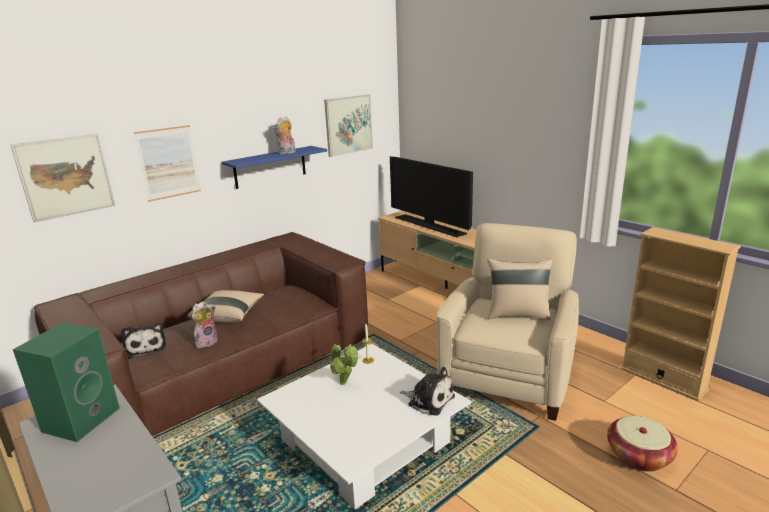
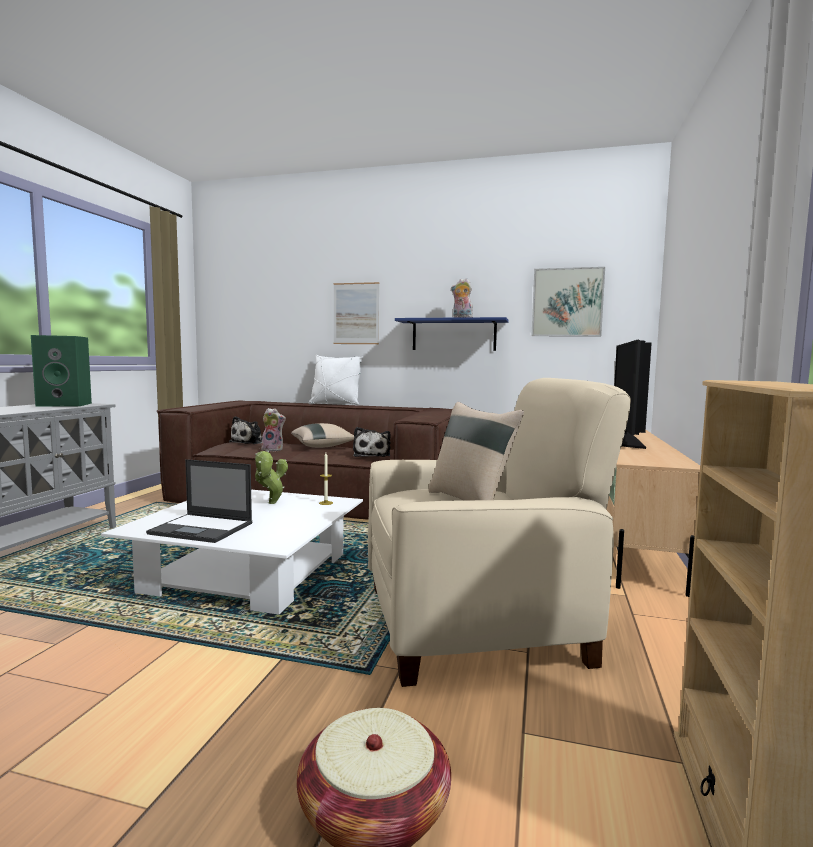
camera: 55 degrees right, 15 degrees down
picture [10,134,115,222] -> none
plush toy [400,367,455,416] -> plush toy moved to [353,427,391,457]
none -> laptop [146,459,252,543]
none -> white pillow [309,355,363,405]

